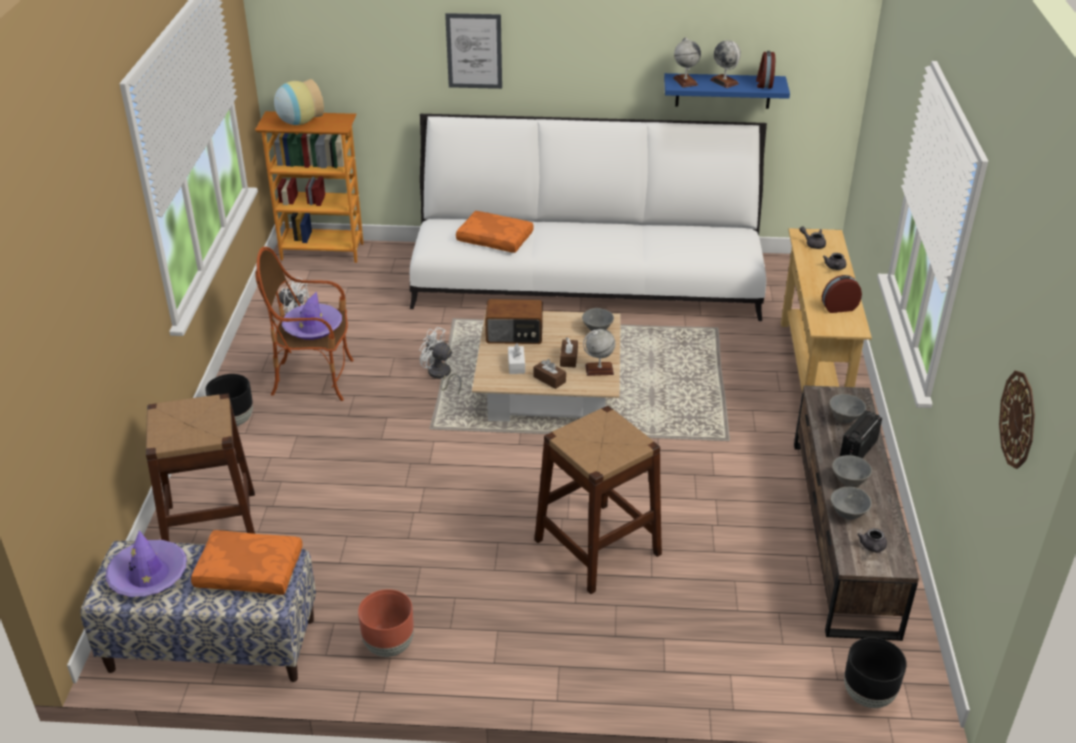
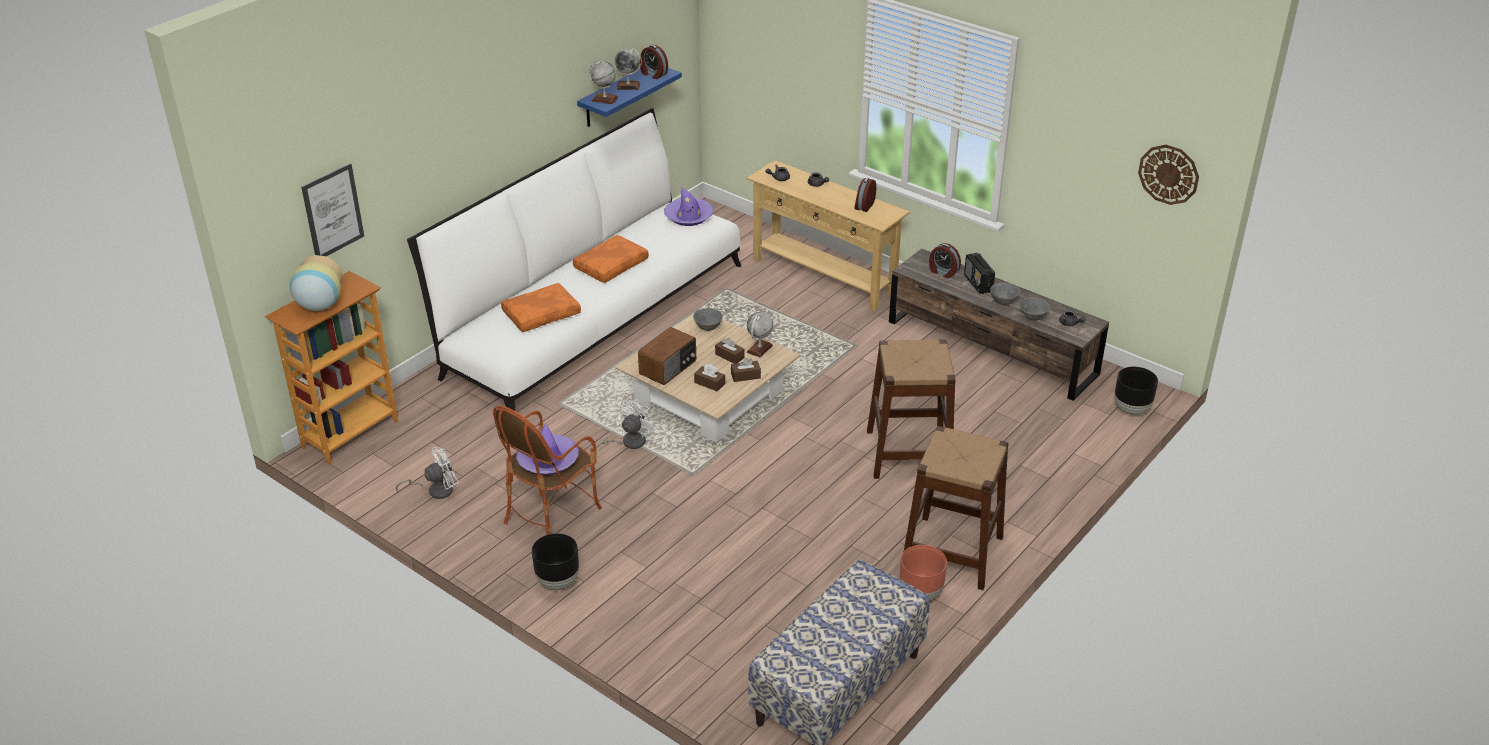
camera: 55 degrees left, 0 degrees up
purple hat [105,530,187,597] -> purple hat moved to [664,187,714,226]
brown stool [146,393,255,542] -> brown stool moved to [904,426,1009,590]
orange pillow [191,530,303,595] -> orange pillow moved to [573,235,649,283]
white fan [419,327,461,394] -> white fan turned 150 degrees clockwise [596,399,657,449]
picture [445,13,502,89] -> picture moved to [301,163,364,256]
white tissue box [508,343,525,374] -> brown tissue box [694,364,725,392]
grey bowl [829,394,866,423] -> alarm clock [929,243,961,278]

